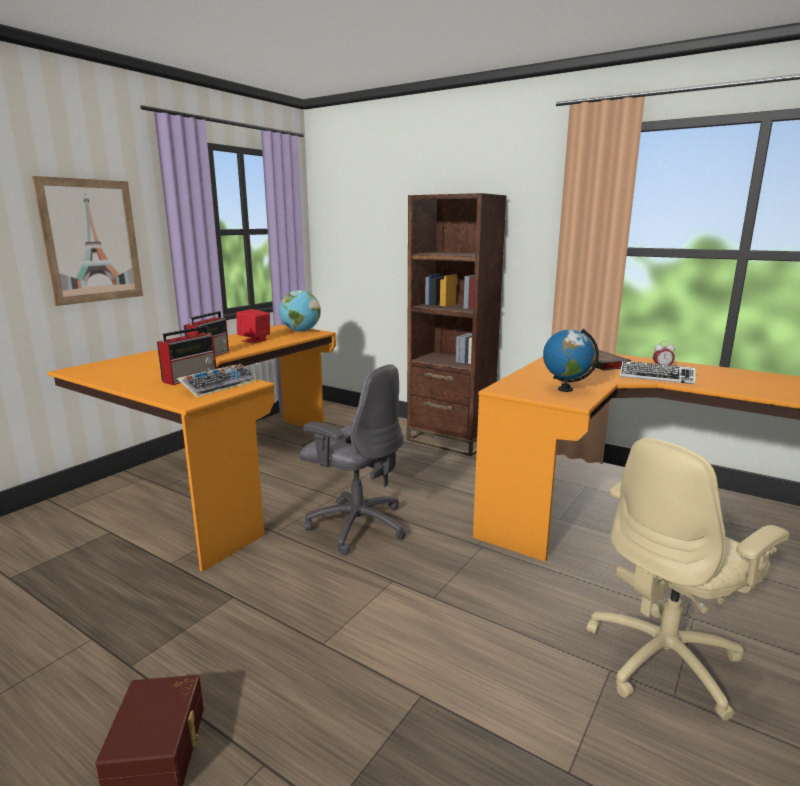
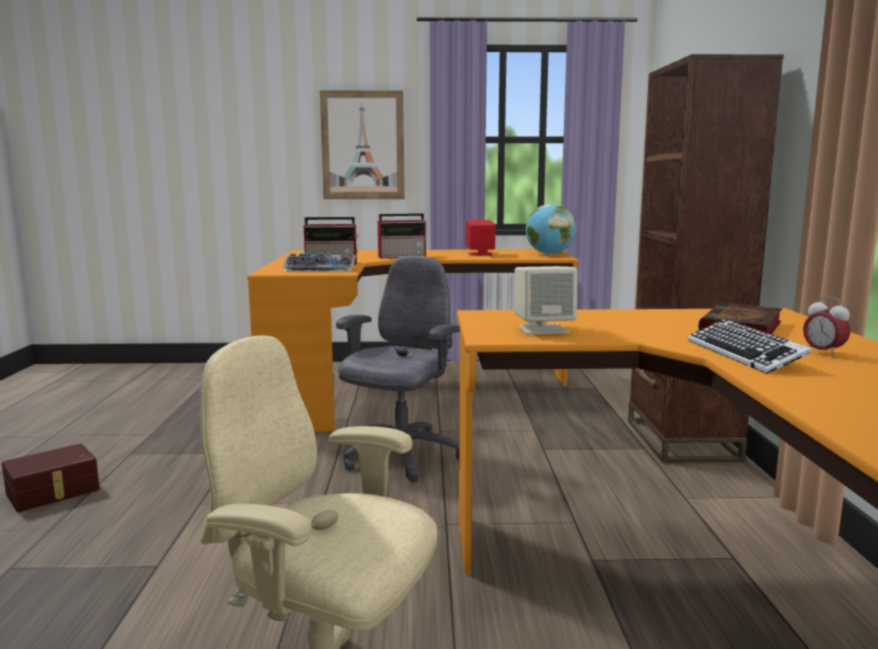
camera: 55 degrees right, 5 degrees down
grey office chair [300,364,406,555] -> grey office chair turned 150 degrees counterclockwise [336,255,460,482]
globe [543,329,599,392] -> beige speaker [514,266,577,335]

